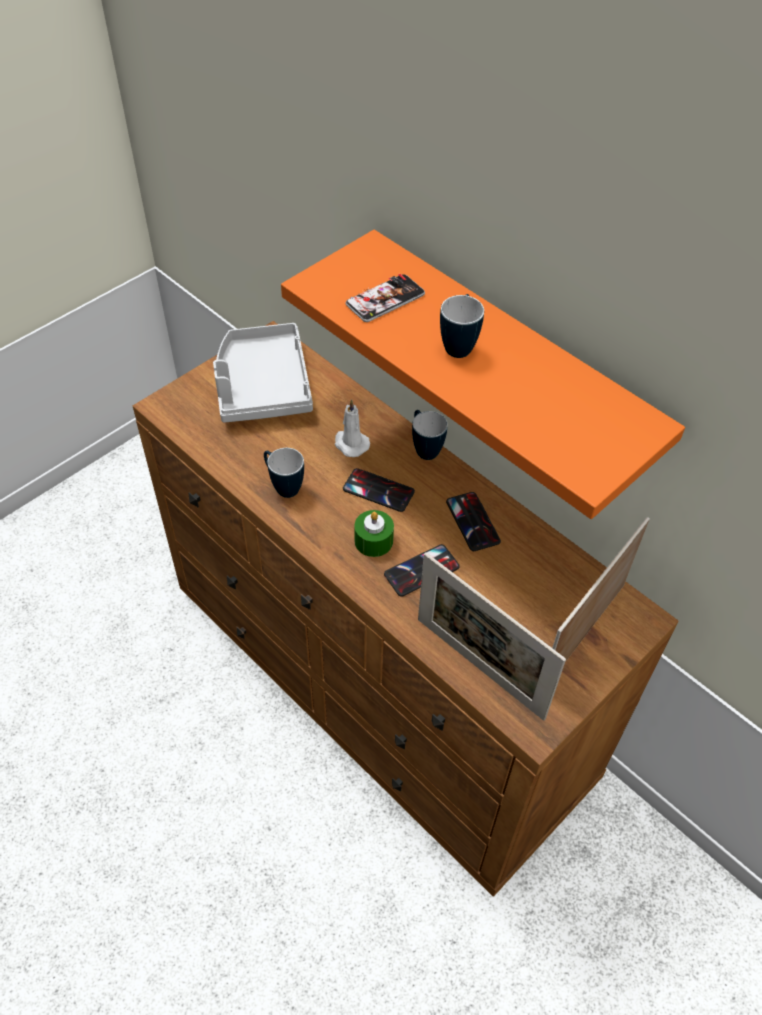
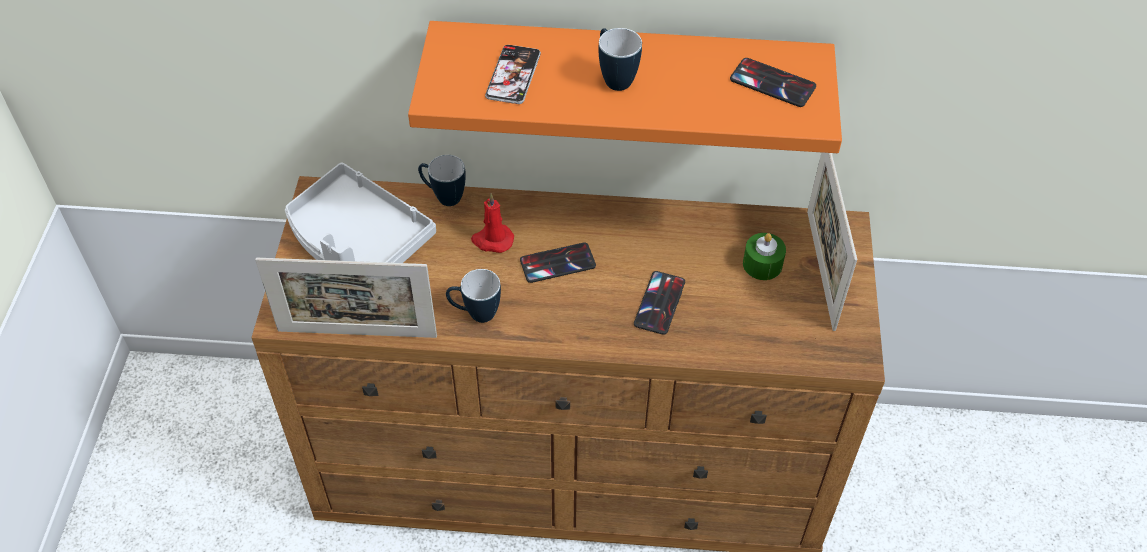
camera: 40 degrees left, 0 degrees up
white candle [335,399,370,457] -> red candle [471,194,514,253]
green candle [354,510,394,557] -> green candle moved to [743,233,786,280]
mug [412,410,448,460] -> mug moved to [418,155,466,206]
picture frame [418,552,566,721] -> picture frame moved to [255,258,437,338]
phone [446,492,501,551] -> phone moved to [730,58,816,107]

